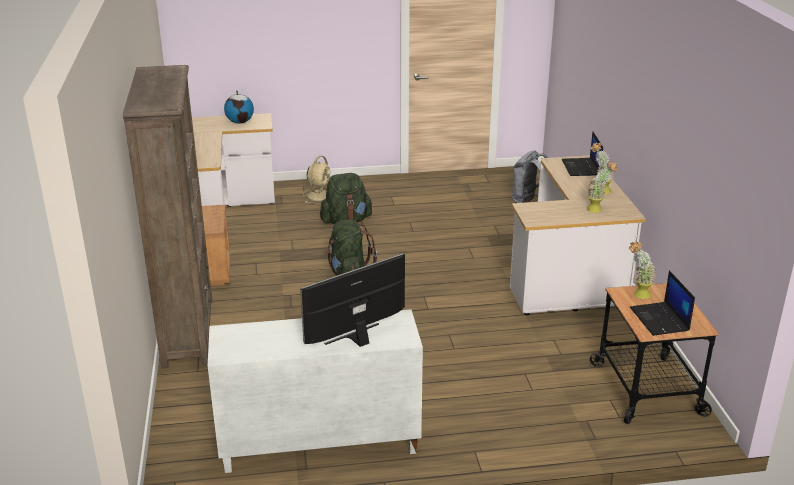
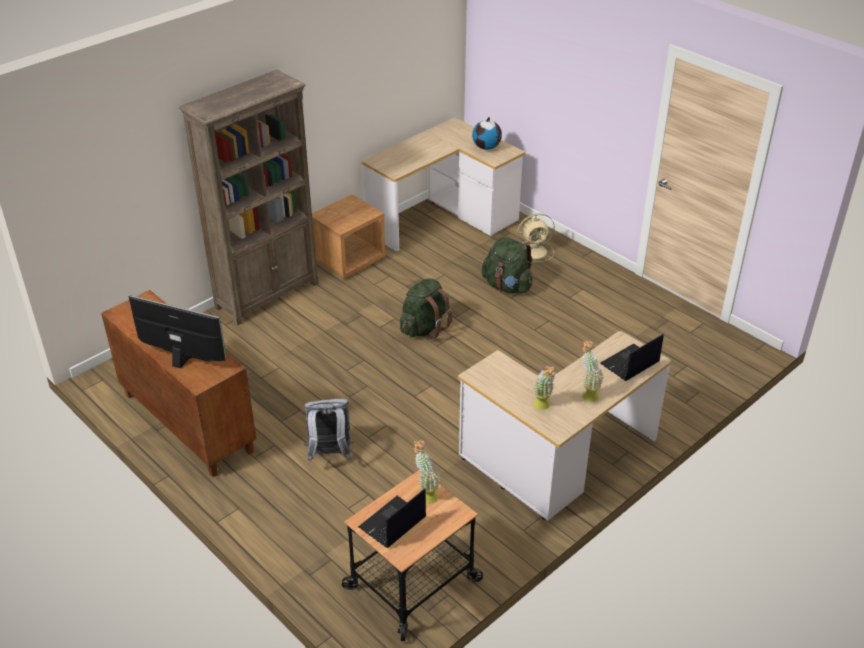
camera: 55 degrees right, 10 degrees up
white cabinet [208,309,423,473] -> brown cabinet [101,290,256,477]
grey backpack [512,151,548,203] -> grey backpack moved to [304,399,354,461]

